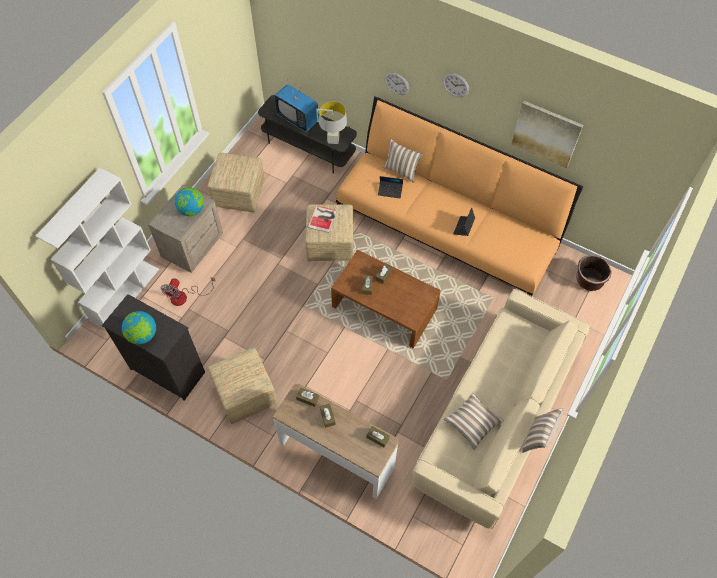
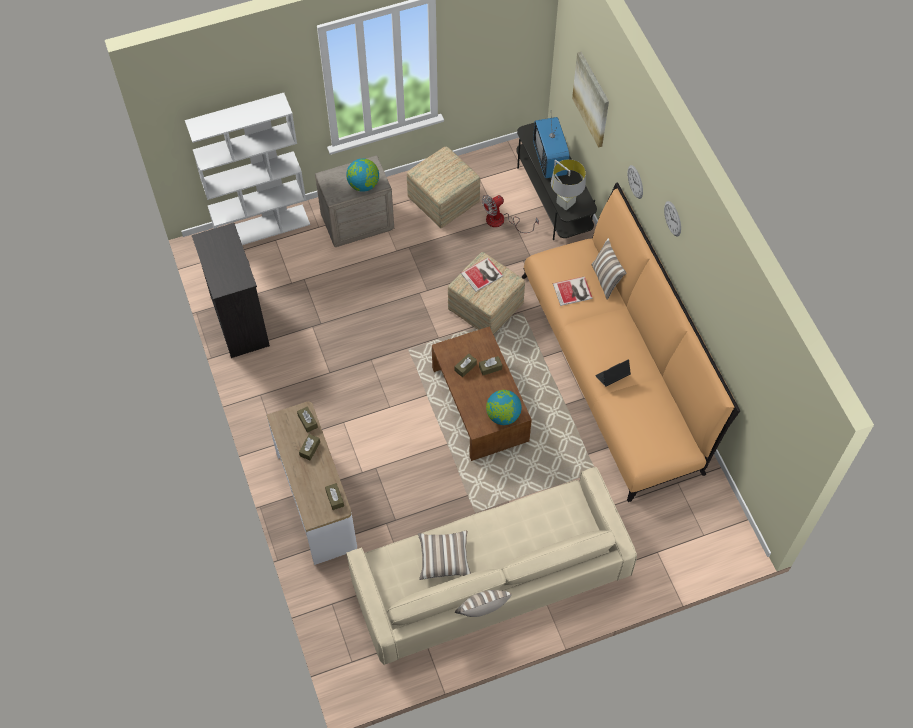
camera: 40 degrees right, 0 degrees up
globe [122,311,156,344] -> globe moved to [486,390,522,425]
fan [161,277,215,306] -> fan moved to [482,195,539,233]
ottoman [208,348,277,424] -> none
laptop [378,176,403,198] -> book [553,276,593,306]
picture [511,101,583,168] -> picture moved to [572,52,609,148]
brown planter [576,255,612,291] -> none

